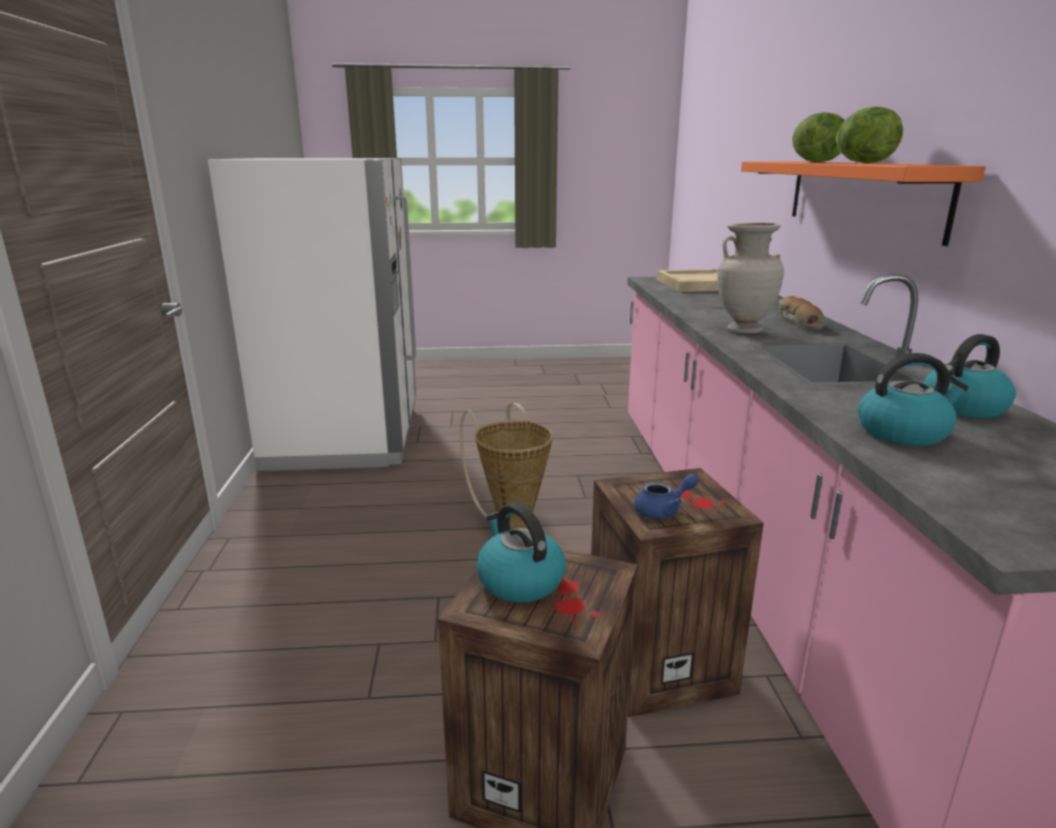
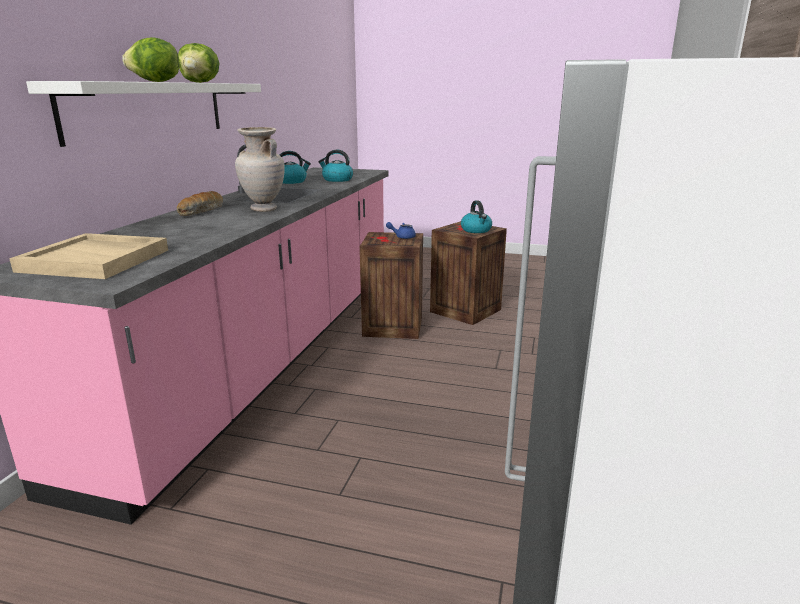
camera: 160 degrees left, 0 degrees up
basket [460,403,553,530] -> none
orange shelf [741,161,985,246] -> white shelf [26,81,261,147]

